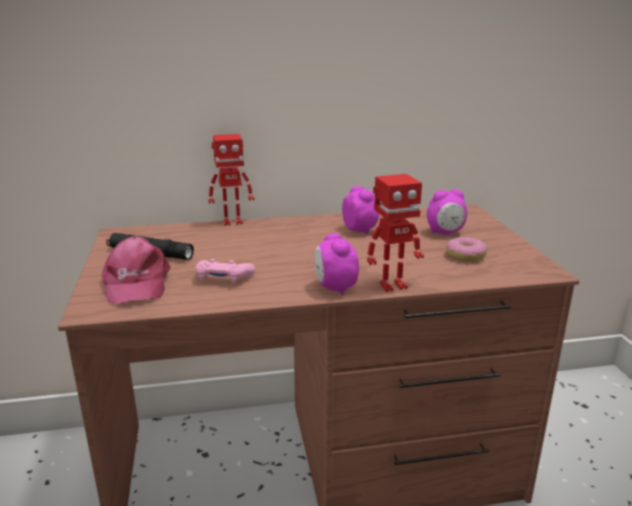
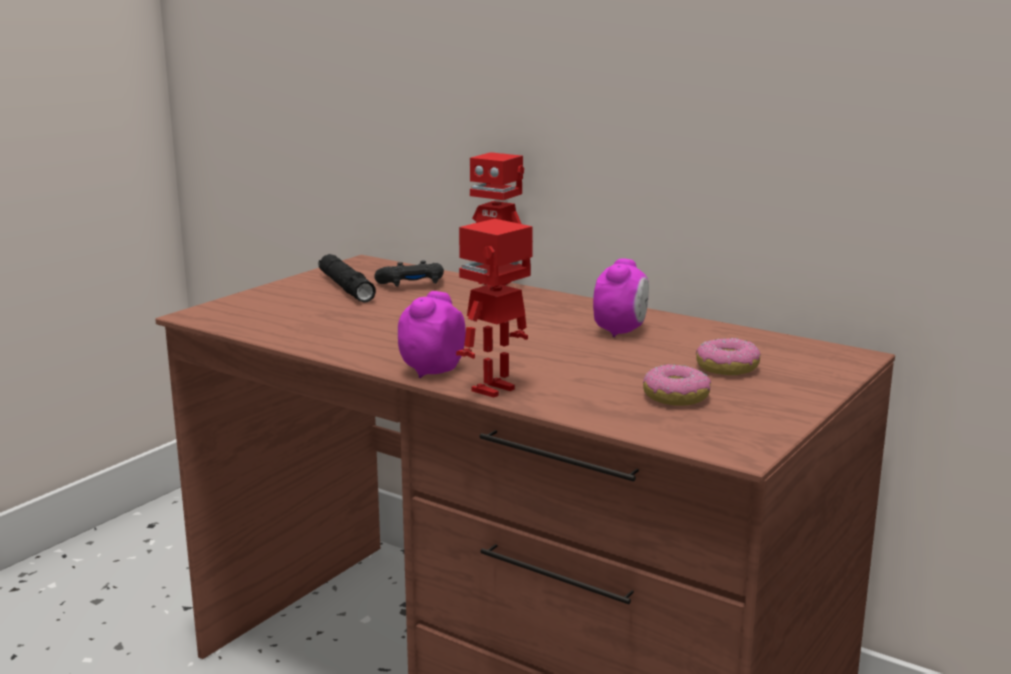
camera: 45 degrees right, 5 degrees down
pink cap [102,236,170,304] -> none
pink game controller [195,259,255,283] -> none
toy robot [367,174,424,292] -> toy robot turned 105 degrees clockwise [456,219,533,397]
alarm clock [427,189,467,234] -> donut [696,338,760,375]
none -> black game controller [374,261,444,287]

